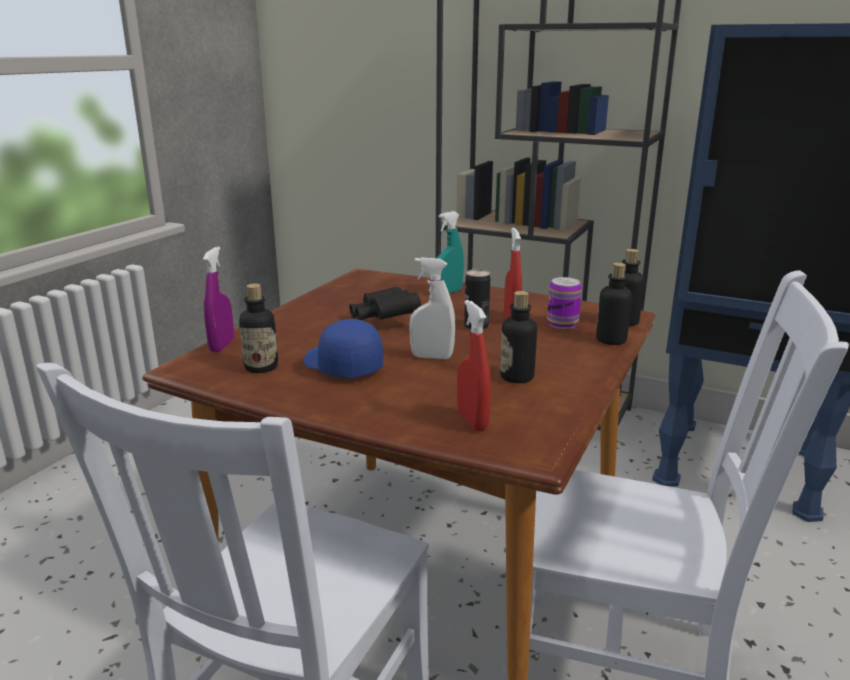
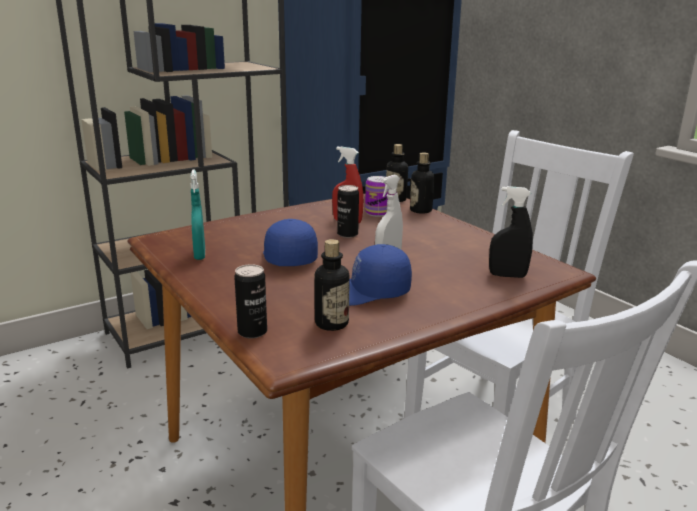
camera: 60 degrees left, 0 degrees up
purple spray bottle [203,246,234,352] -> can [234,264,267,338]
black binoculars [350,287,421,320] -> blue cap [263,219,318,266]
turquoise spray bottle [437,211,464,293] -> turquoise spray bottle moved to [190,170,205,260]
red spray bottle [457,300,491,431] -> black spray bottle [489,186,533,278]
bottle [500,291,537,383] -> none

